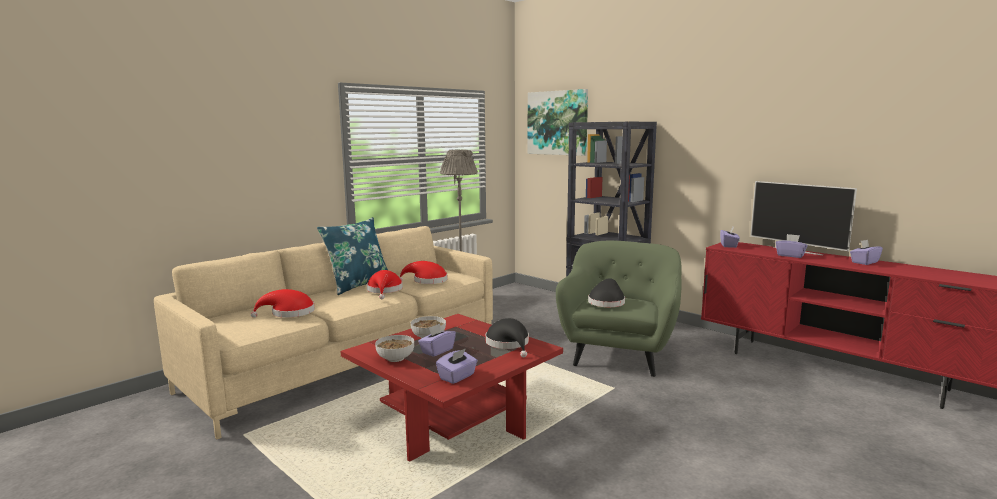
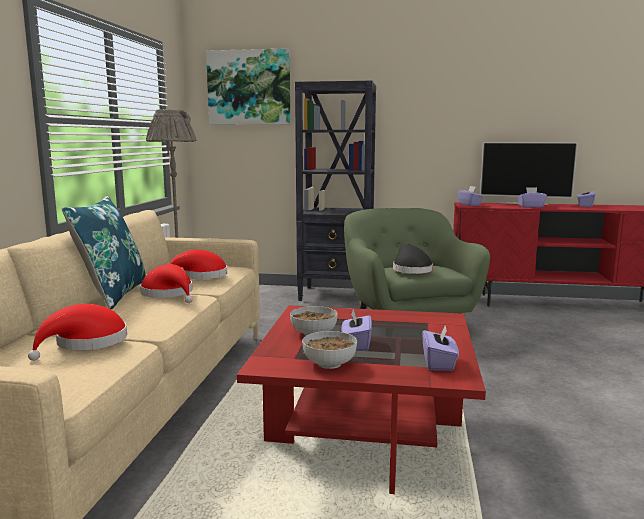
camera: 35 degrees left, 0 degrees up
black hat [485,318,529,357] -> none

